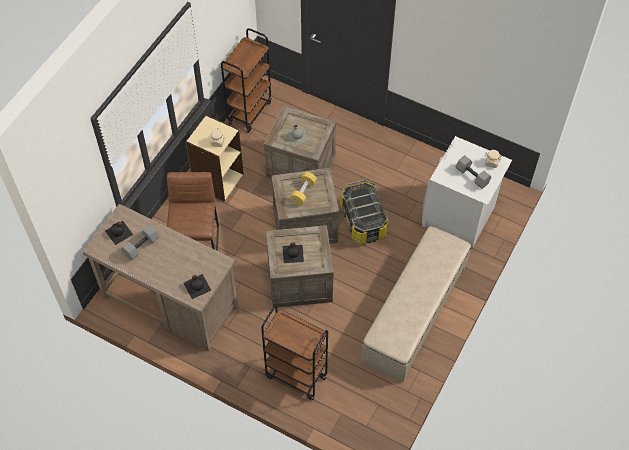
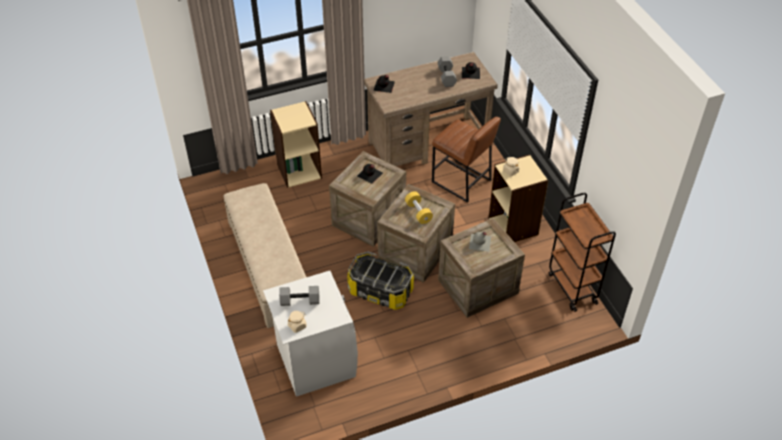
camera: 130 degrees right, 10 degrees down
brown cart [261,305,328,400] -> beige bookcase [270,101,322,188]

